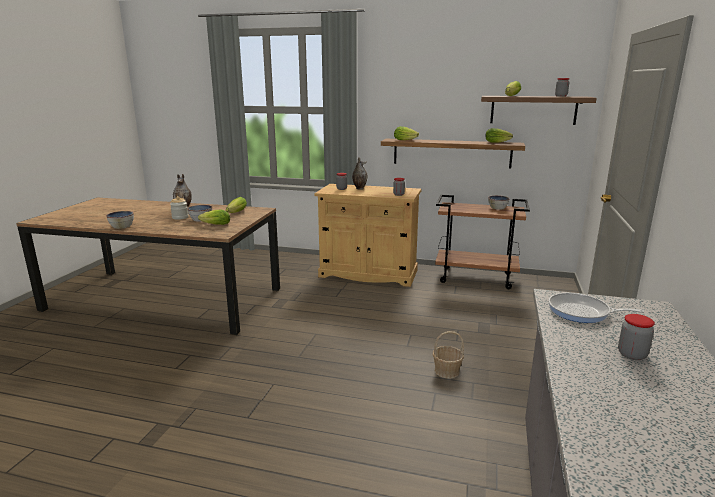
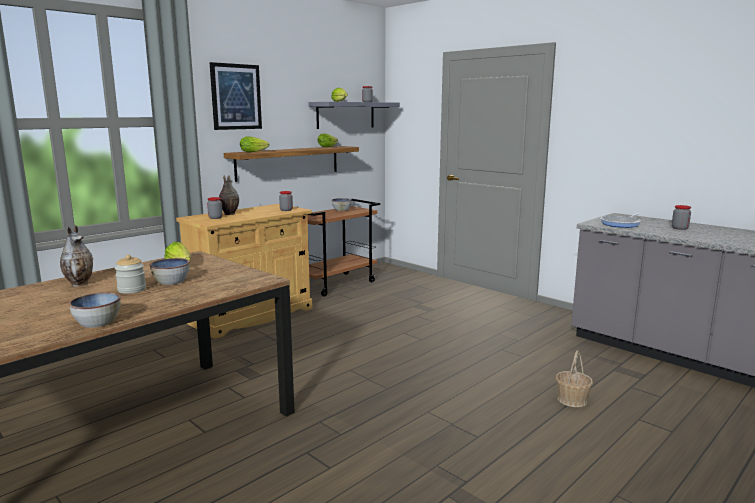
camera: 60 degrees left, 5 degrees down
lettuce [198,210,230,225] -> none
basket [433,331,464,379] -> basket moved to [556,350,593,407]
brown shelf [481,96,597,125] -> grey shelf [308,102,400,129]
none -> picture [209,62,262,130]

